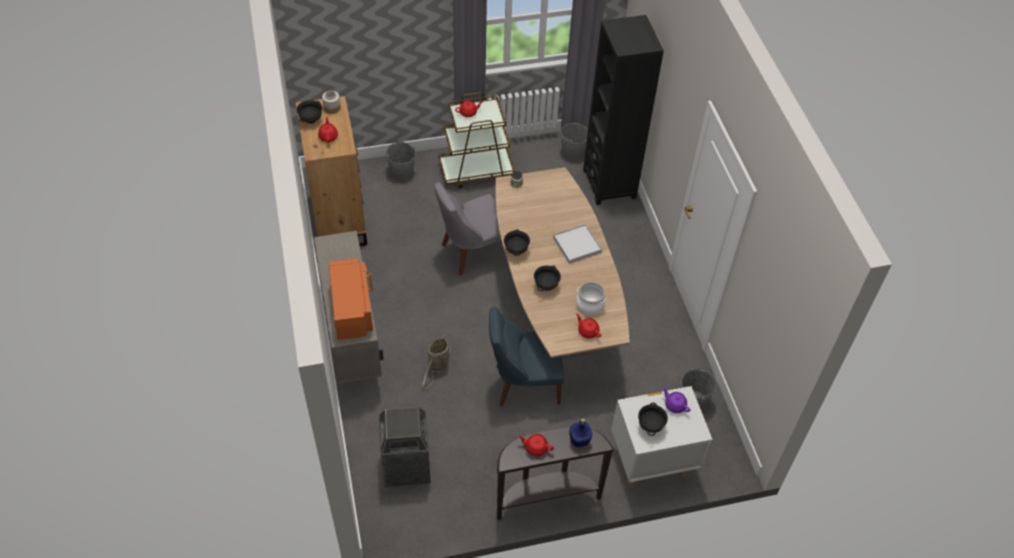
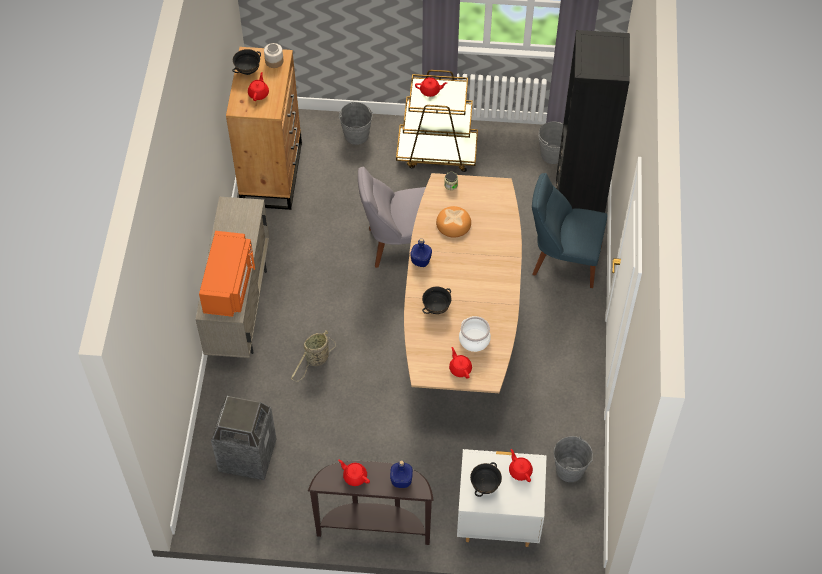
camera: 20 degrees right, 5 degrees up
blue chair [489,306,564,406] -> blue chair moved to [532,173,607,288]
black bowl [504,229,530,256] -> blue bottle [410,238,432,267]
white tray [553,224,602,264] -> none
purple teapot [663,387,690,413] -> red teapot [509,449,533,482]
none -> bread [436,206,471,237]

